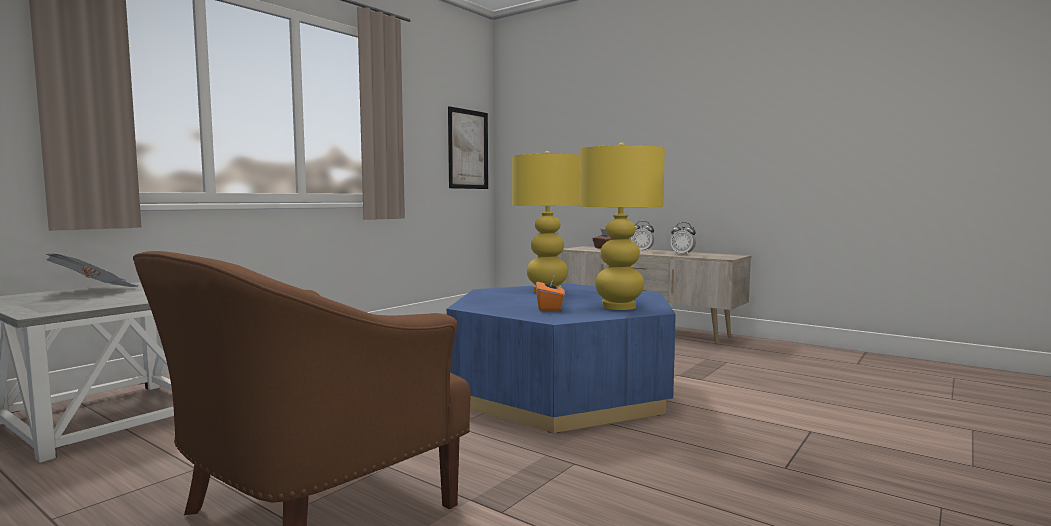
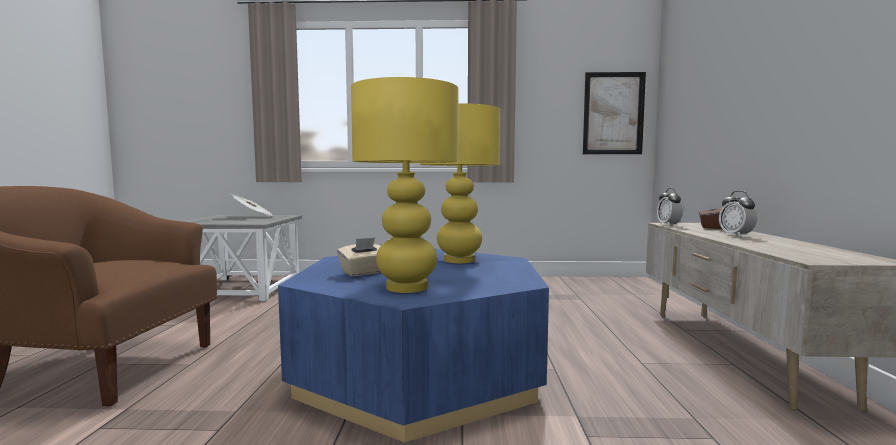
camera: 55 degrees right, 0 degrees up
orange tissue box [536,274,565,311] -> beige tissue box [337,237,381,276]
alarm clock [670,222,696,254] -> alarm clock moved to [657,188,683,226]

